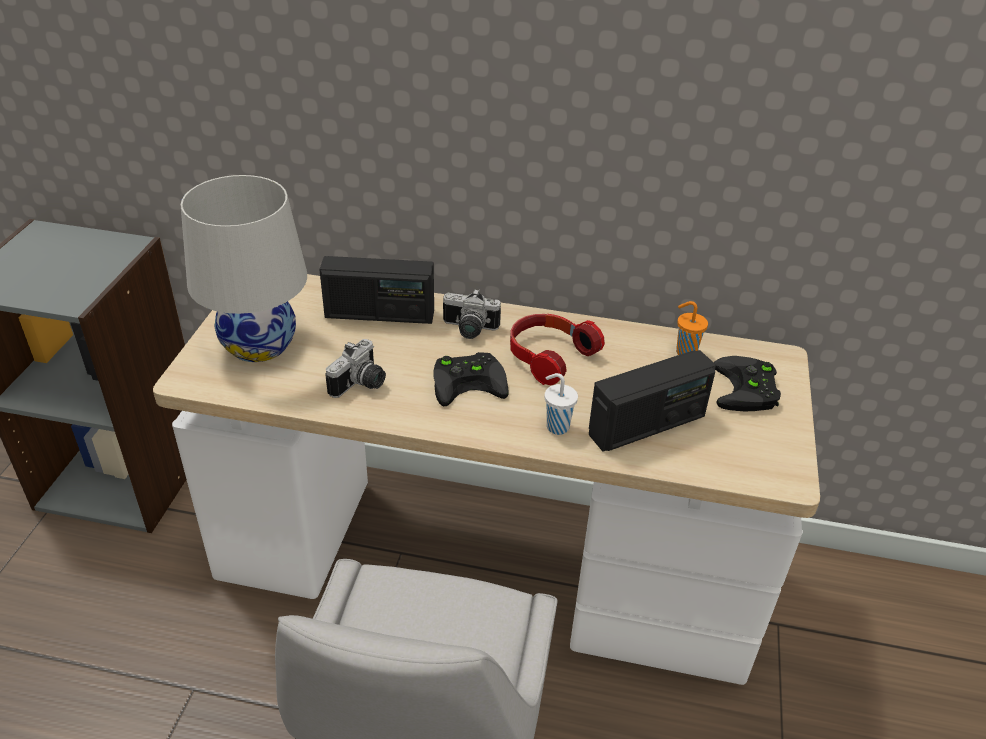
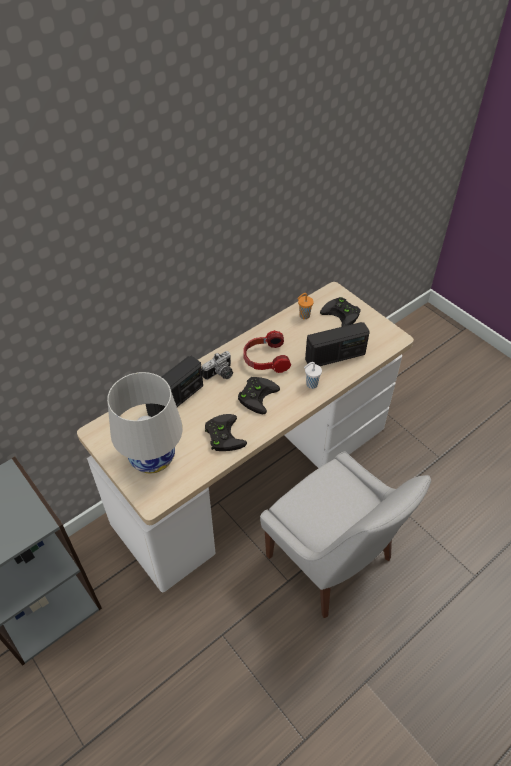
camera: 50 degrees left, 10 degrees up
camera [325,339,386,398] -> black game controller [205,414,247,451]
radio [589,350,716,452] -> radio turned 60 degrees clockwise [305,322,370,366]

